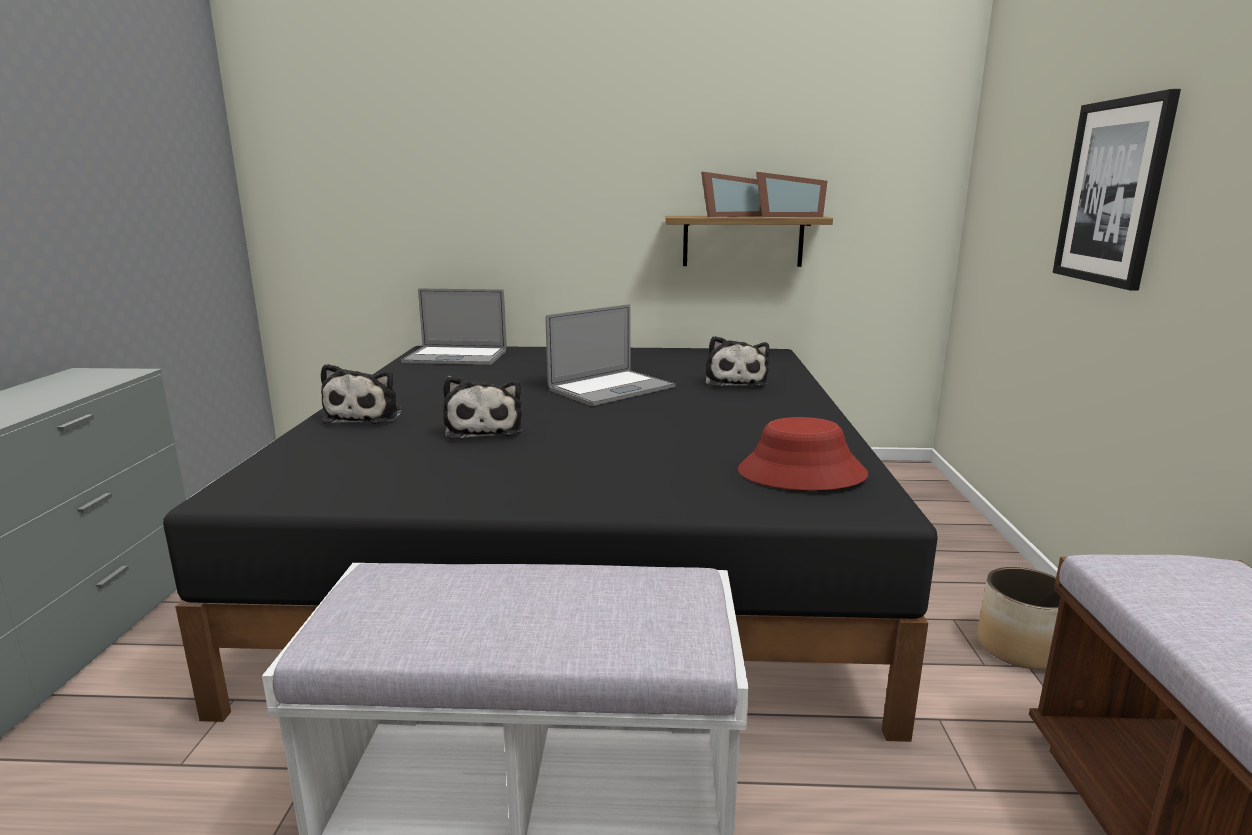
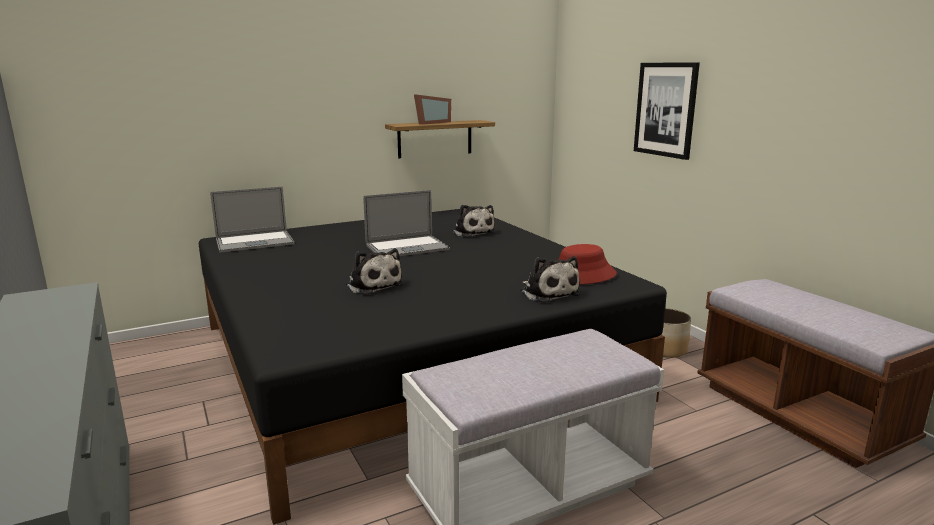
camera: 30 degrees left, 0 degrees up
plush toy [321,364,402,424] -> plush toy moved to [520,256,580,303]
laptop [546,304,675,406] -> laptop turned 45 degrees clockwise [363,190,450,256]
picture frame [756,172,827,217] -> none

